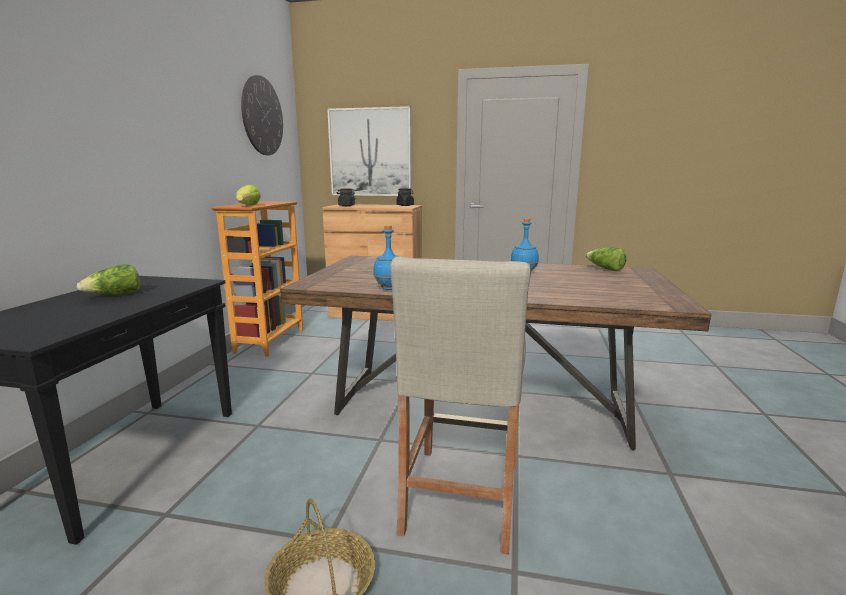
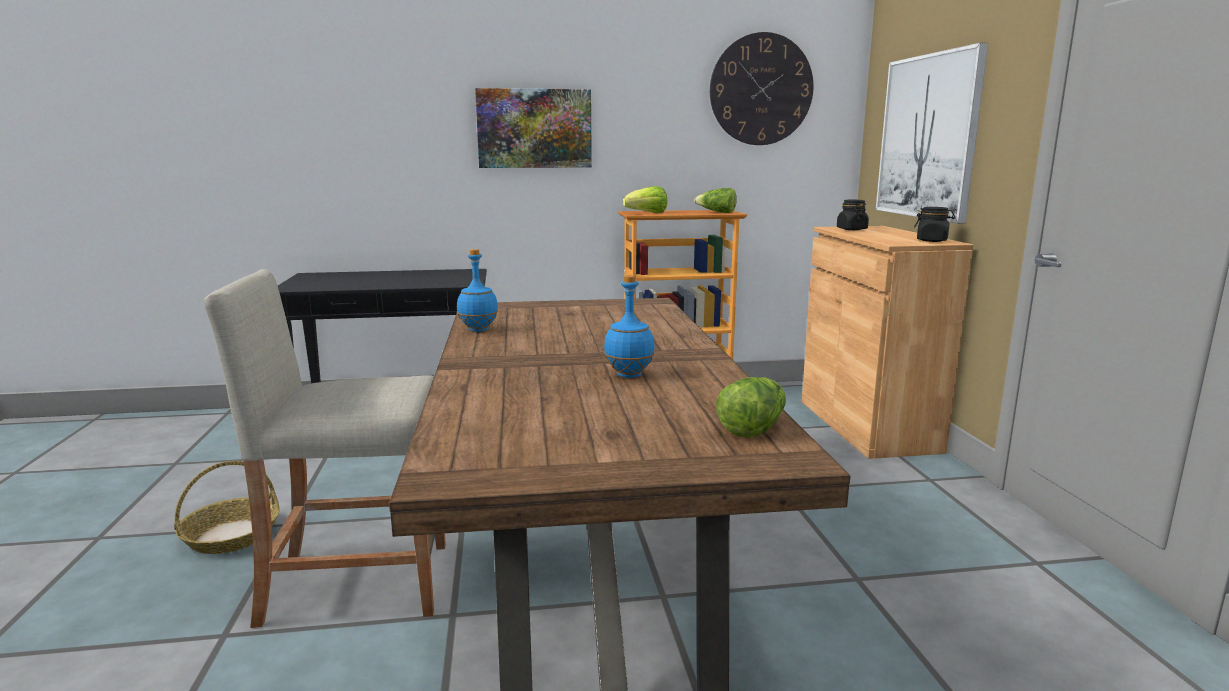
camera: 70 degrees right, 0 degrees up
lettuce [77,264,140,295] -> lettuce moved to [694,188,737,213]
none -> picture [475,88,592,168]

